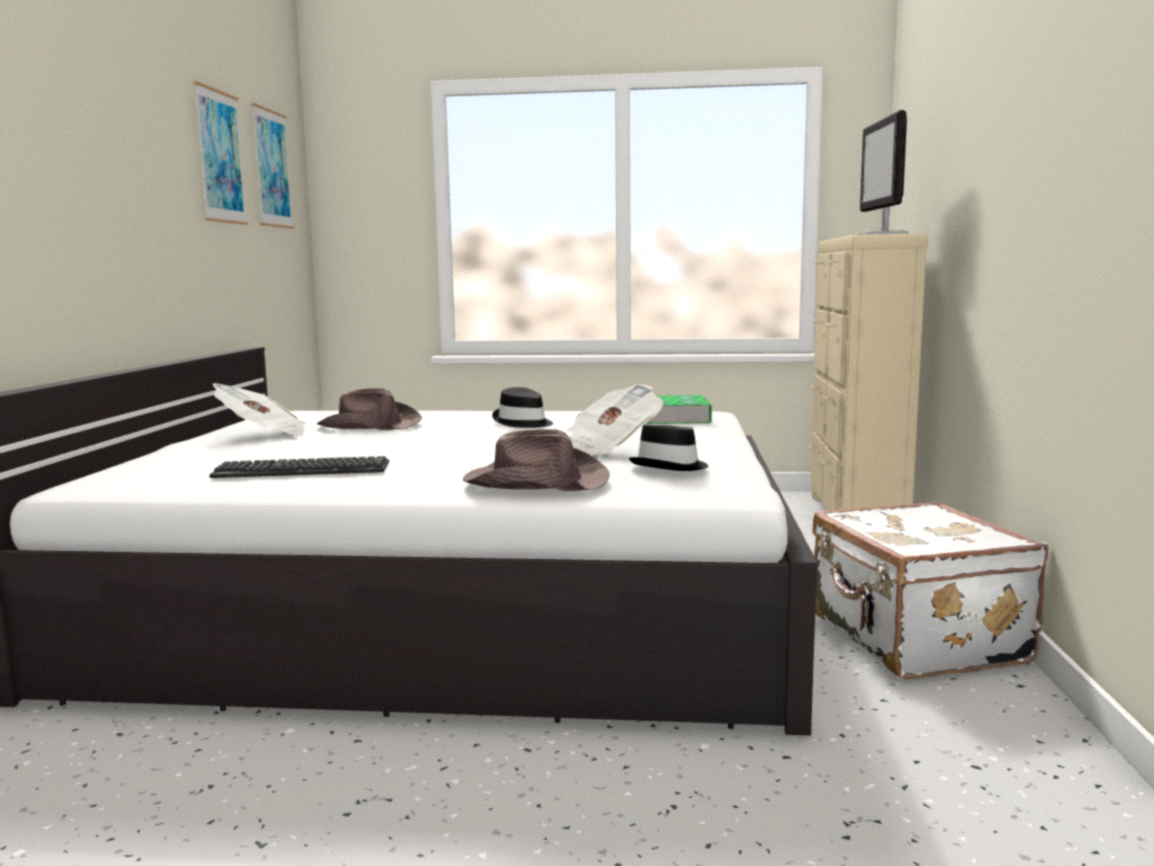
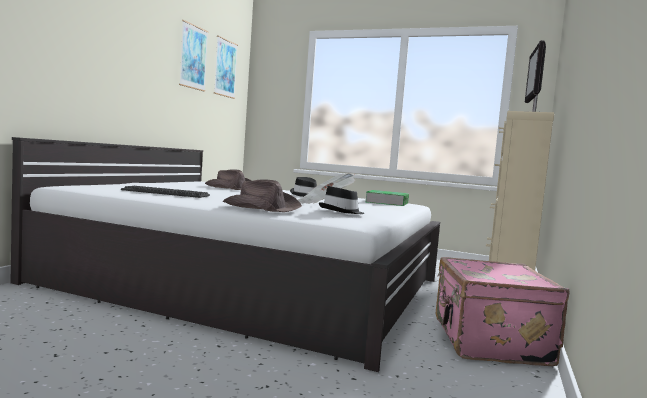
camera: 15 degrees right, 5 degrees down
newspaper [213,383,306,436] -> none
white suitcase [812,502,1048,679] -> pink suitcase [436,257,570,366]

